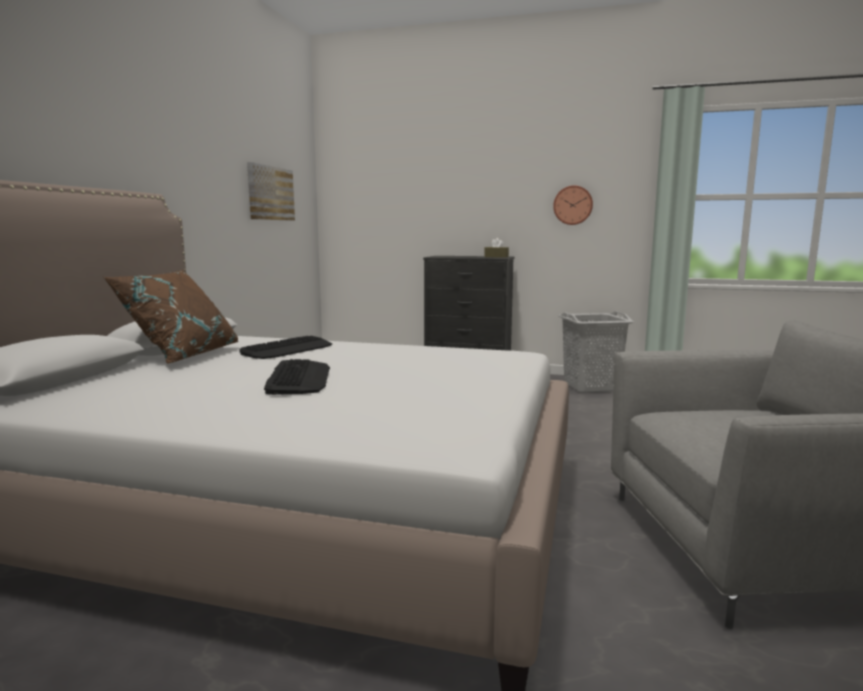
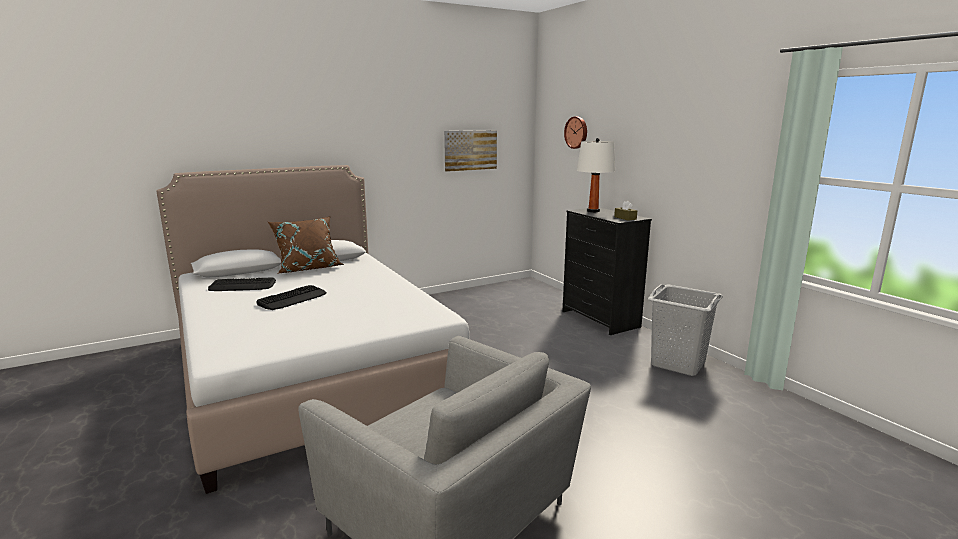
camera: 45 degrees right, 5 degrees up
keyboard [239,336,332,359] -> keyboard moved to [208,278,276,291]
wall clock [553,185,593,225] -> wall clock moved to [564,117,587,149]
none -> white table lamp [577,138,615,212]

